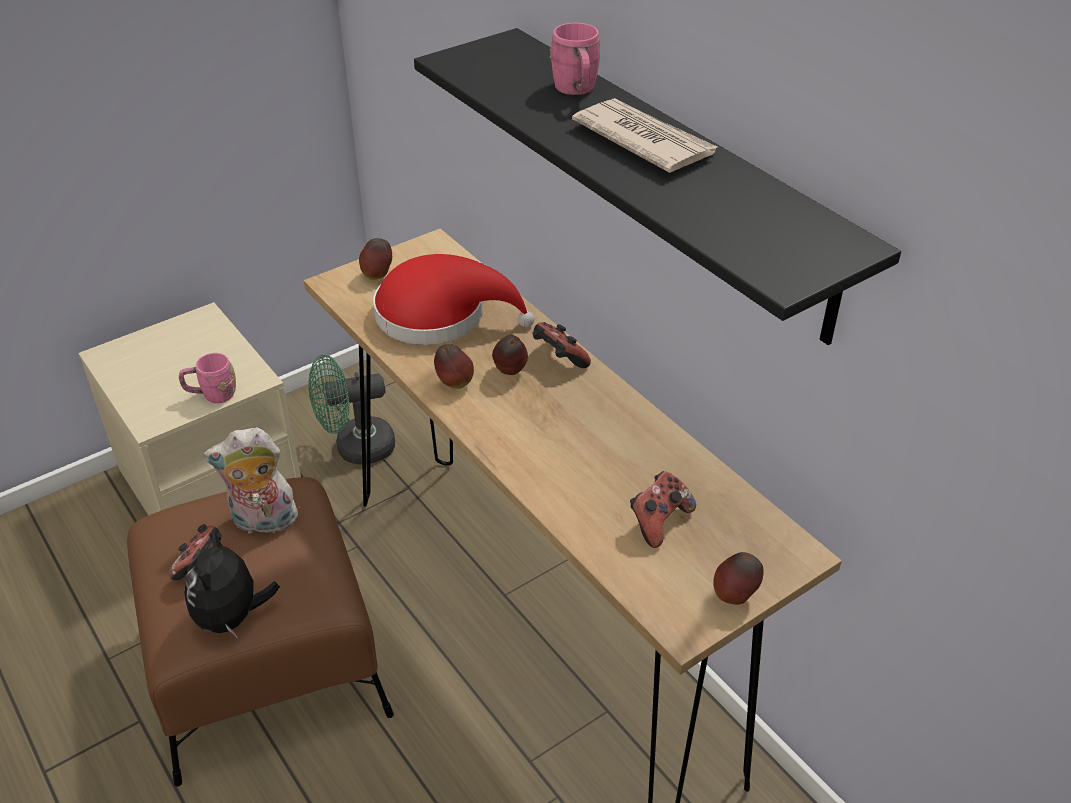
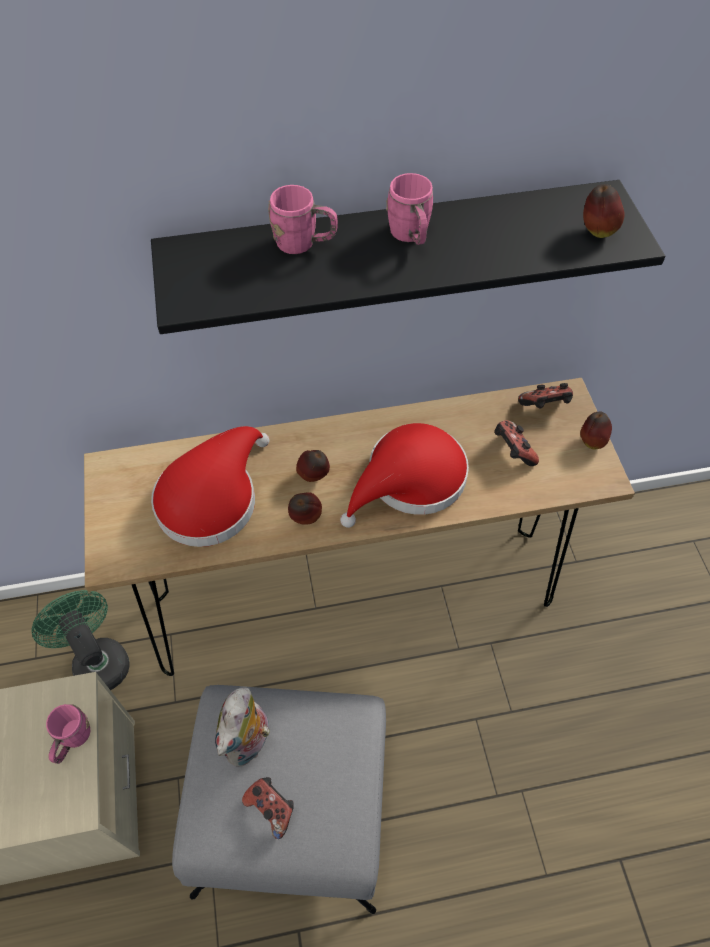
camera: 65 degrees left, 15 degrees up
brown ottoman [127,477,394,787] -> grey ottoman [172,685,386,914]
plush toy [184,530,280,638] -> none
green fan [309,354,395,465] -> green fan turned 135 degrees clockwise [31,590,130,690]
apple [359,238,392,280] -> apple moved to [583,184,625,238]
game controller [533,322,591,368] -> game controller moved to [518,383,573,408]
newspaper [572,98,717,173] -> pink mug [386,173,433,245]
none -> red hat [340,423,469,528]

